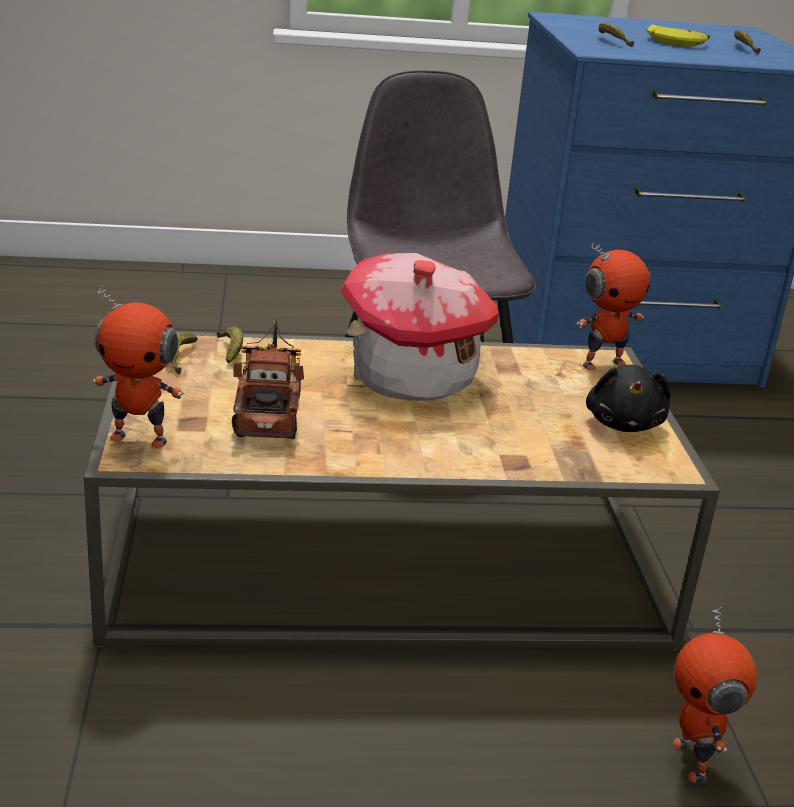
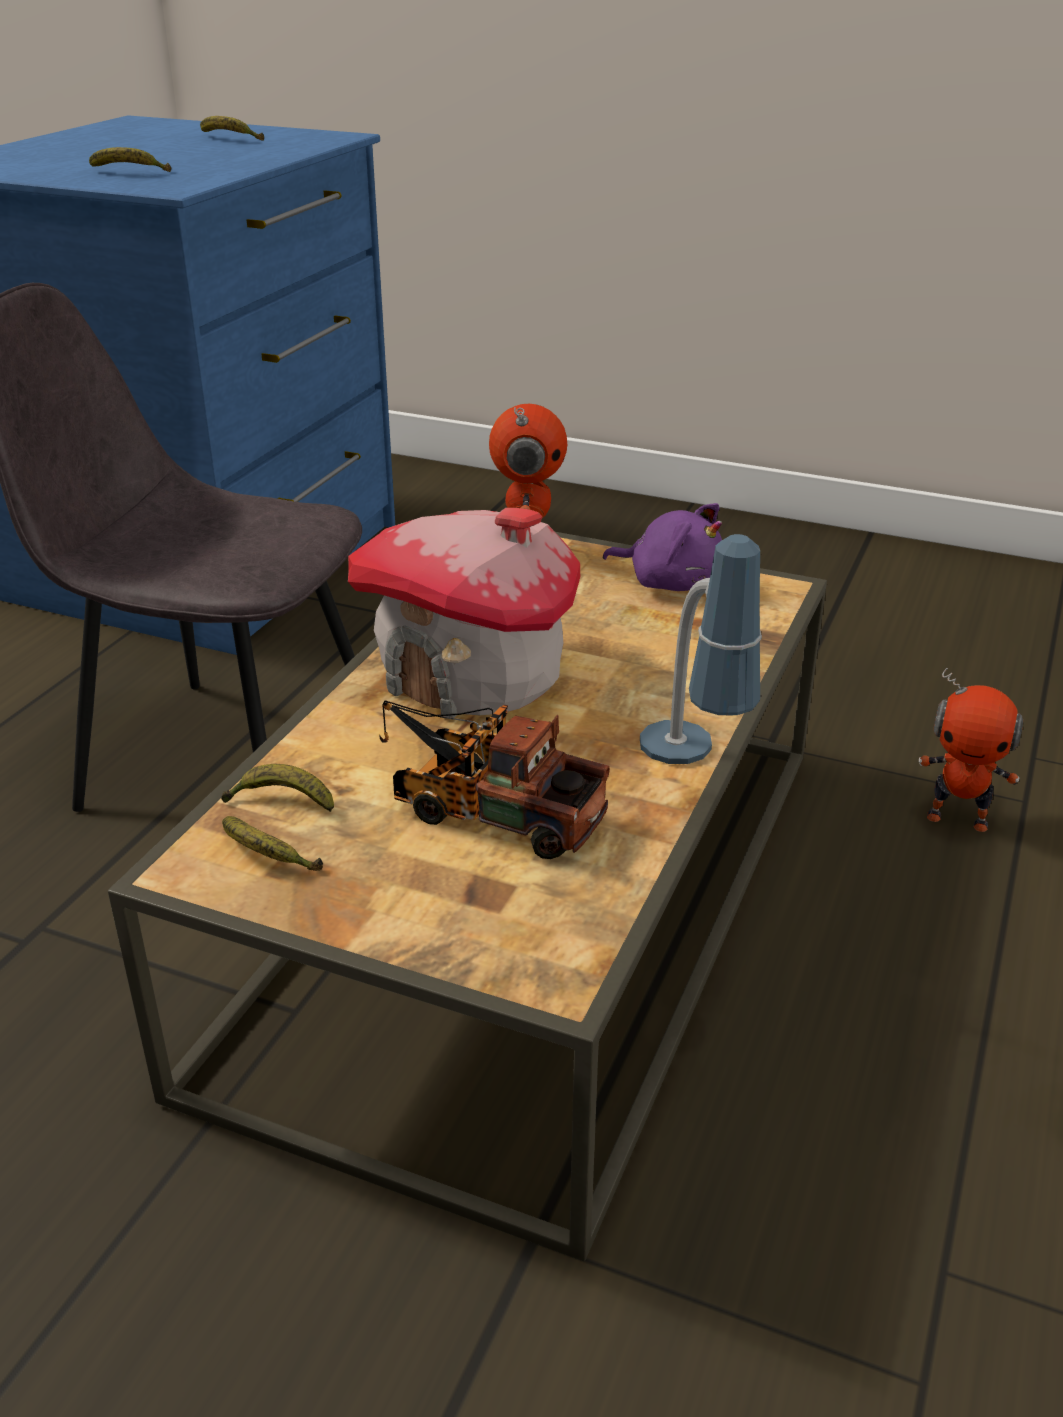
camera: 60 degrees left, 5 degrees up
toy robot [93,285,184,448] -> none
black plush toy [586,365,670,432] -> purple plush toy [603,503,722,591]
banana [647,25,710,47] -> none
none -> table lamp [640,534,762,764]

